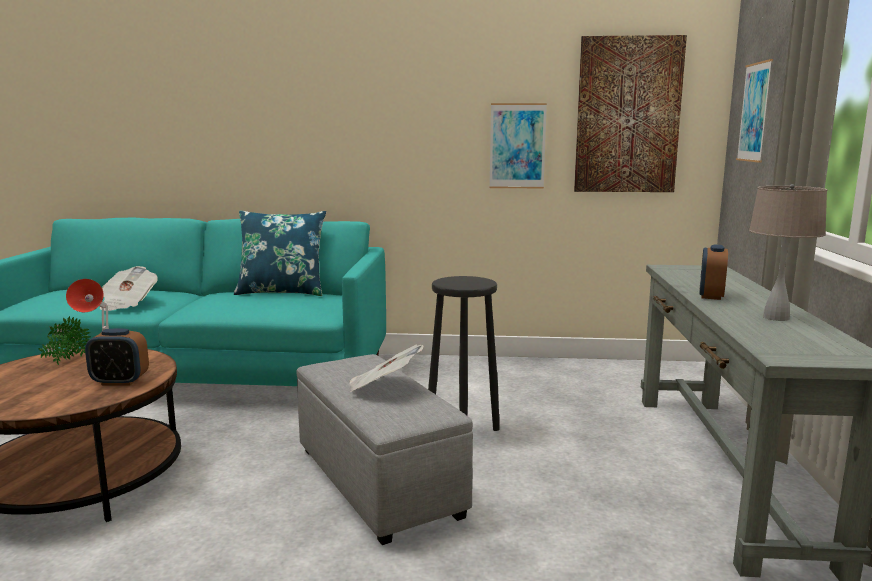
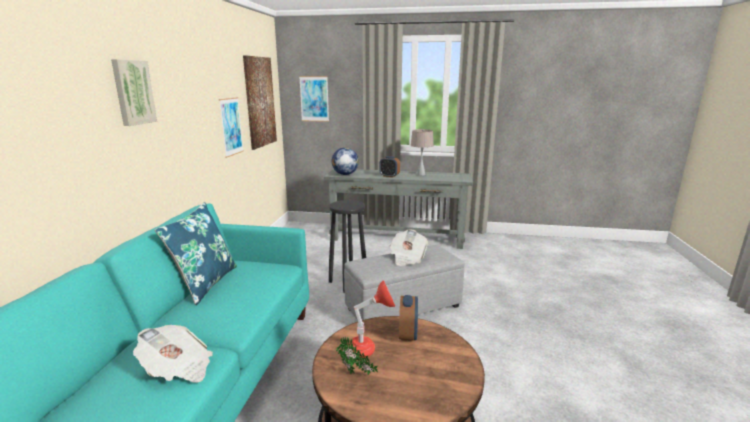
camera: 85 degrees left, 5 degrees up
none -> picture [111,59,157,126]
none -> globe [331,148,359,175]

